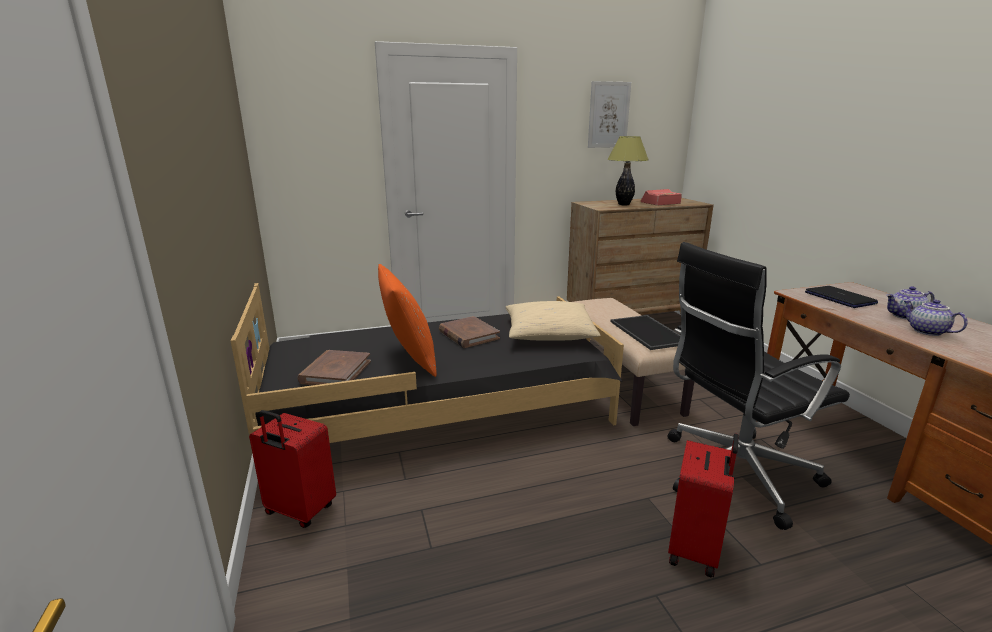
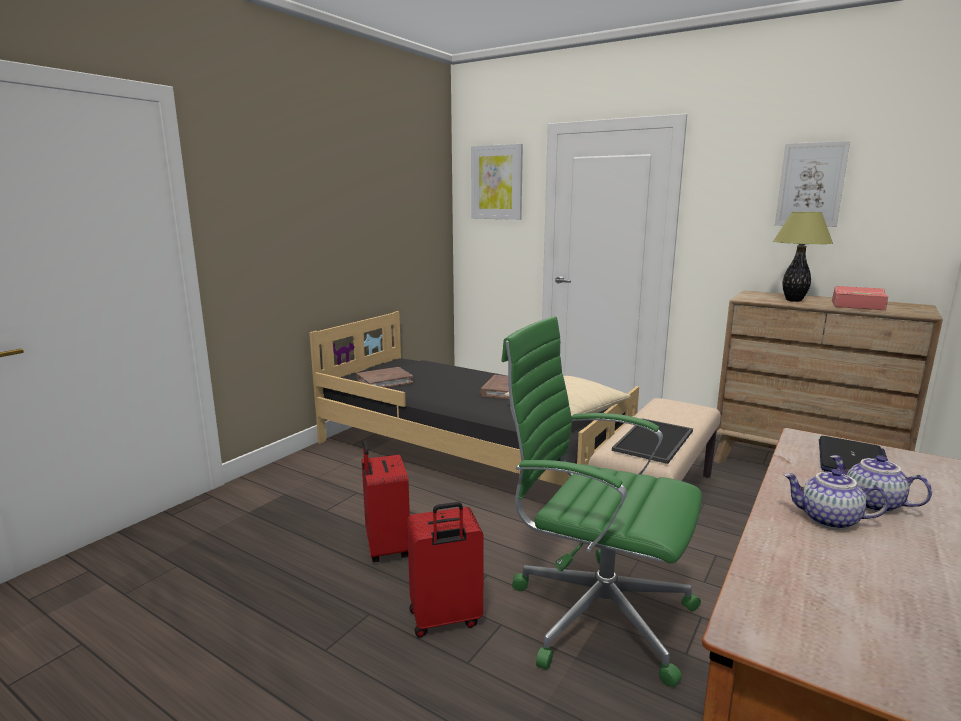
camera: 50 degrees right, 5 degrees down
red suitcase [249,410,336,528] -> red suitcase moved to [362,441,410,562]
orange pillow [378,264,437,377] -> none
black office chair [667,242,850,530] -> green office chair [501,316,702,687]
teapot [903,300,968,336] -> teapot turned 90 degrees counterclockwise [783,469,889,530]
none -> picture [471,144,523,220]

